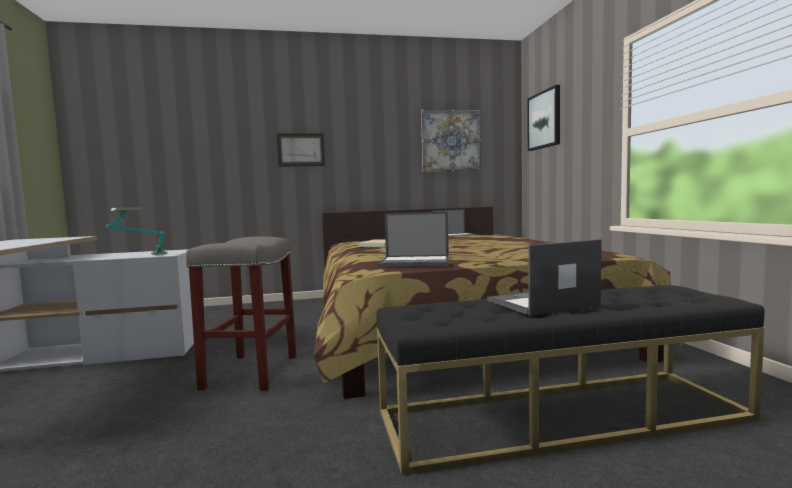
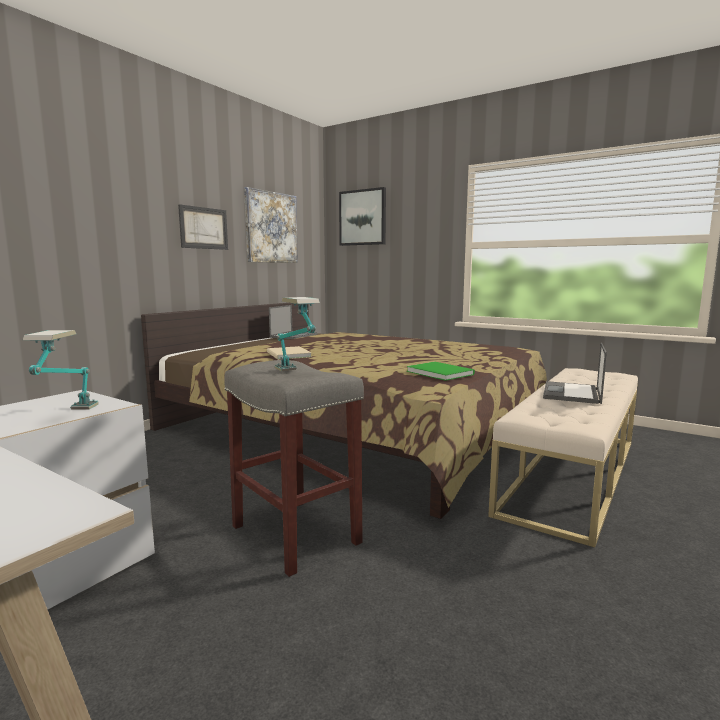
camera: 45 degrees left, 5 degrees up
picture [277,133,325,167] -> picture moved to [178,204,228,250]
black bench [376,285,765,475] -> beige bench [488,368,638,547]
laptop [379,212,449,267] -> green book [407,362,475,381]
none -> table lamp [275,297,320,371]

